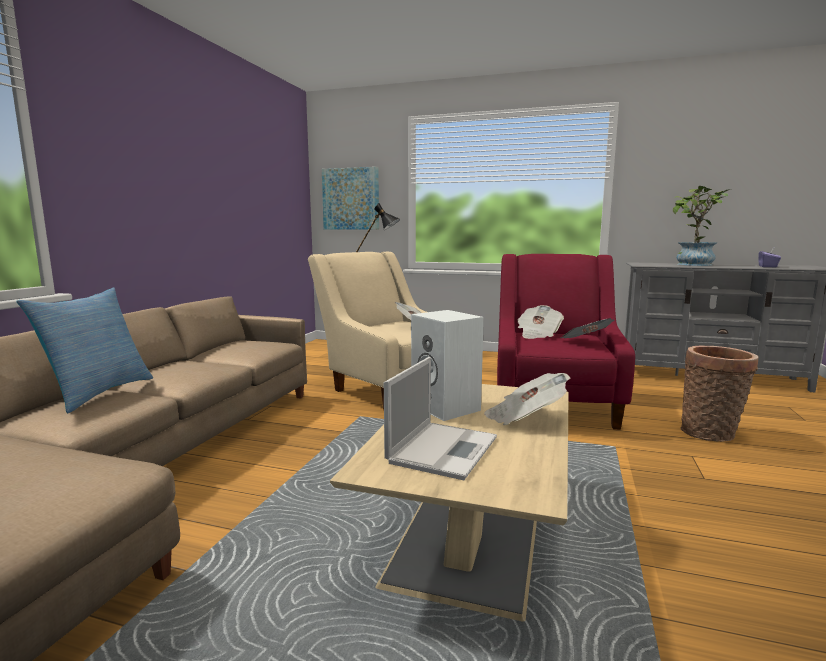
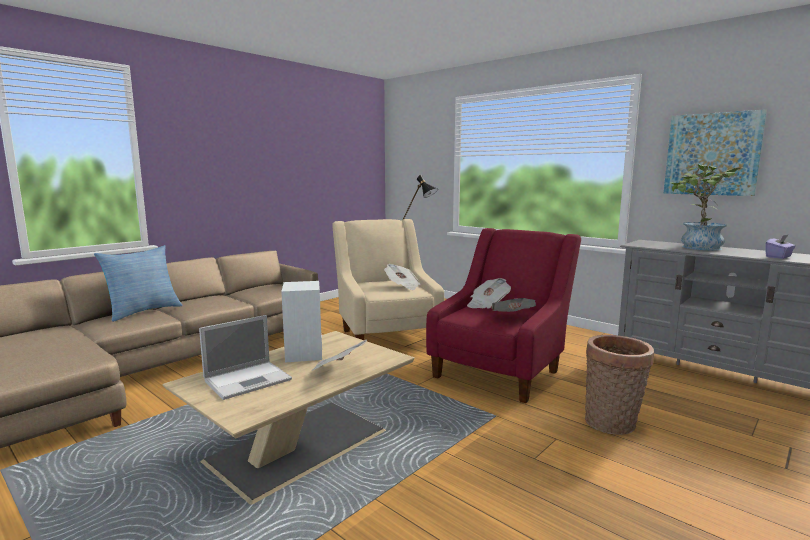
camera: 25 degrees right, 0 degrees up
picture [322,167,379,230] -> picture moved to [663,109,767,196]

